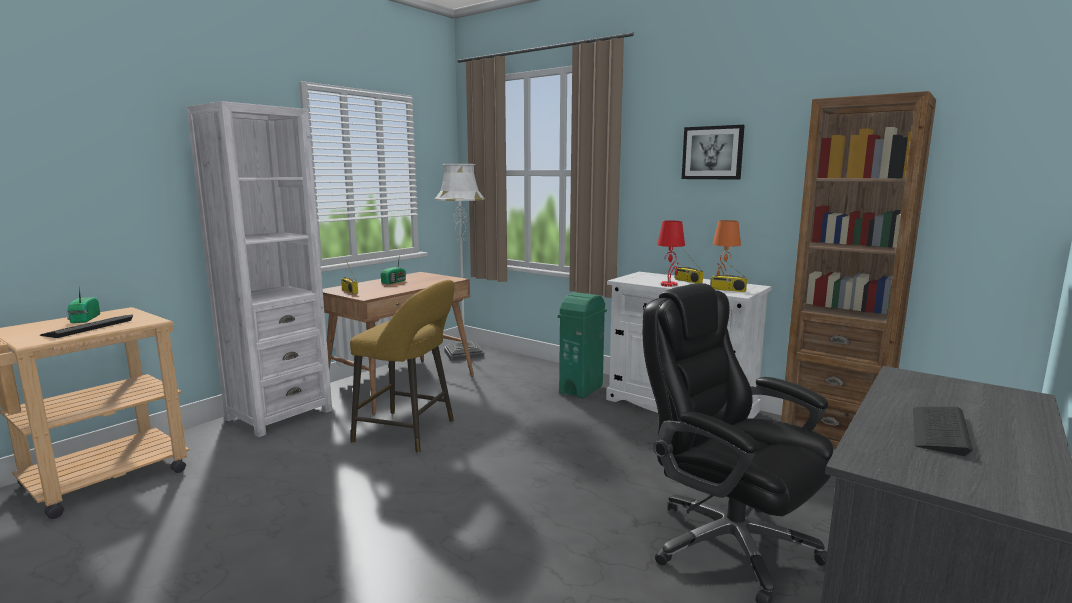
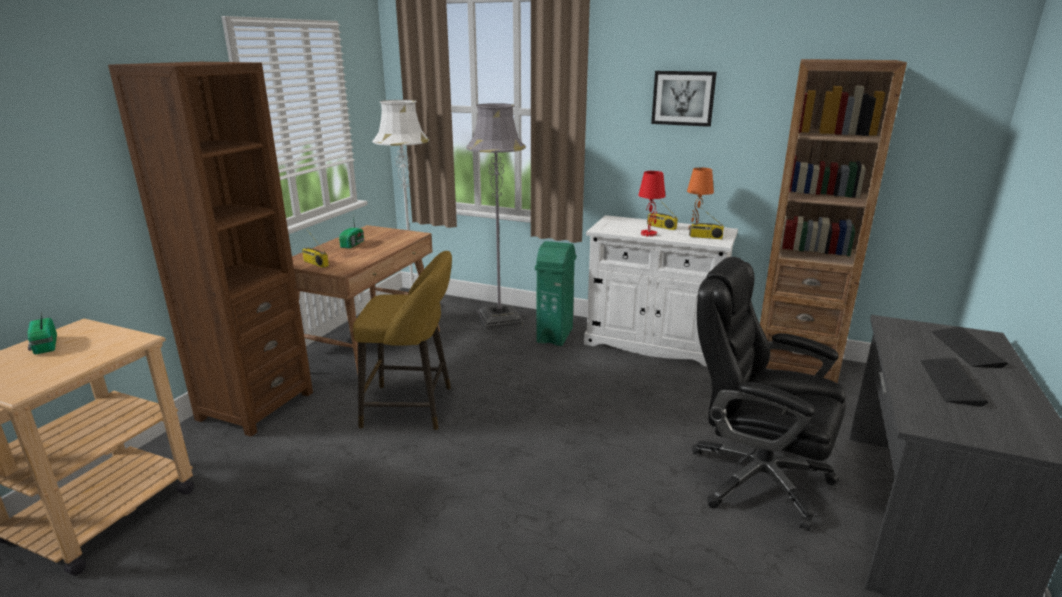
camera: 15 degrees left, 10 degrees up
keyboard [40,314,133,338] -> keyboard moved to [932,327,1008,368]
white bookcase [186,101,332,437] -> brown bookcase [108,62,313,437]
none -> grey floor lamp [467,103,526,331]

